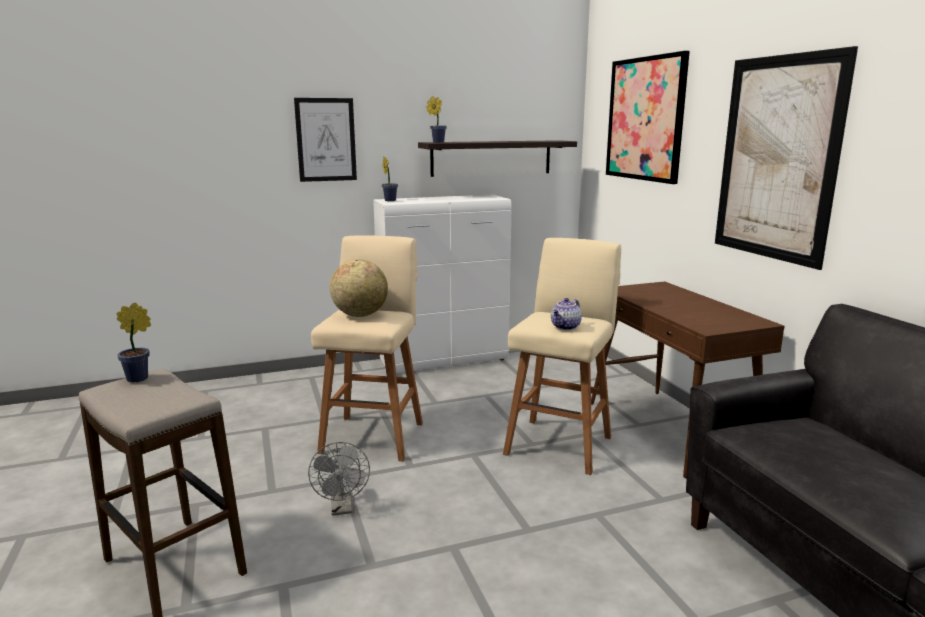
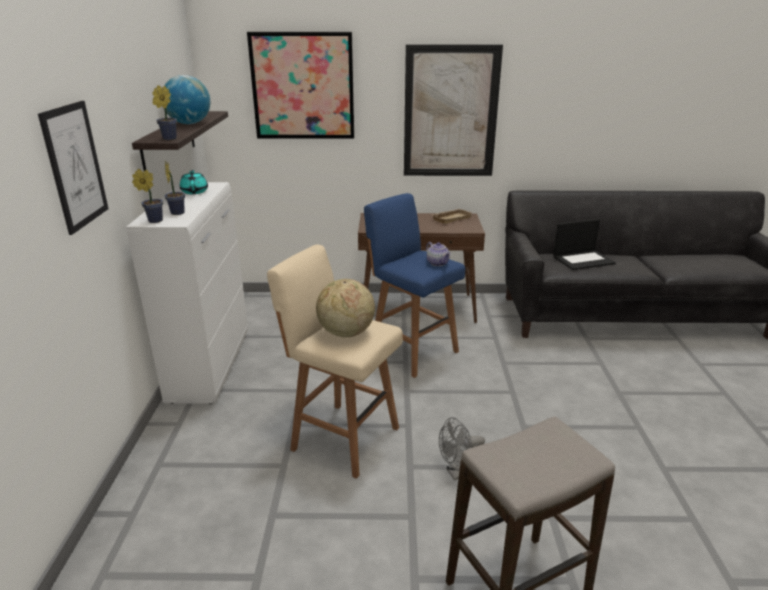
camera: 70 degrees left, 10 degrees up
potted plant [117,302,151,383] -> potted plant moved to [165,160,185,215]
grey fan [308,442,370,515] -> grey fan turned 150 degrees clockwise [439,417,485,480]
beige stool [503,238,621,475] -> blue stool [364,193,465,378]
none -> globe [164,75,210,124]
none -> turquoise teapot [180,170,208,194]
none -> beige tray [433,209,471,224]
none -> laptop [553,219,616,270]

